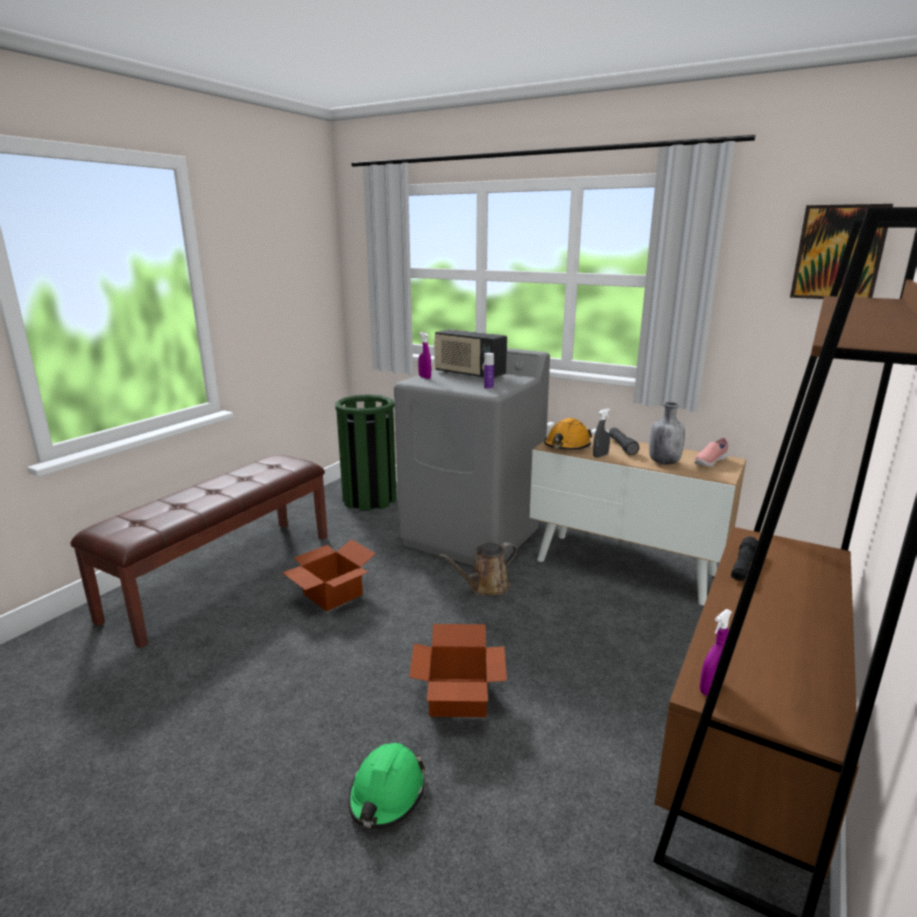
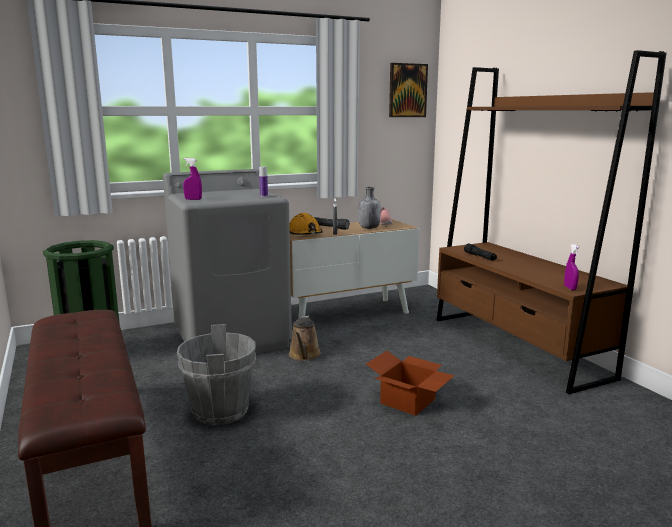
camera: 55 degrees left, 5 degrees down
cardboard box [282,539,376,611] -> grey bucket [177,324,256,425]
green hard hat [348,743,426,829] -> none
radio [434,329,507,378] -> none

